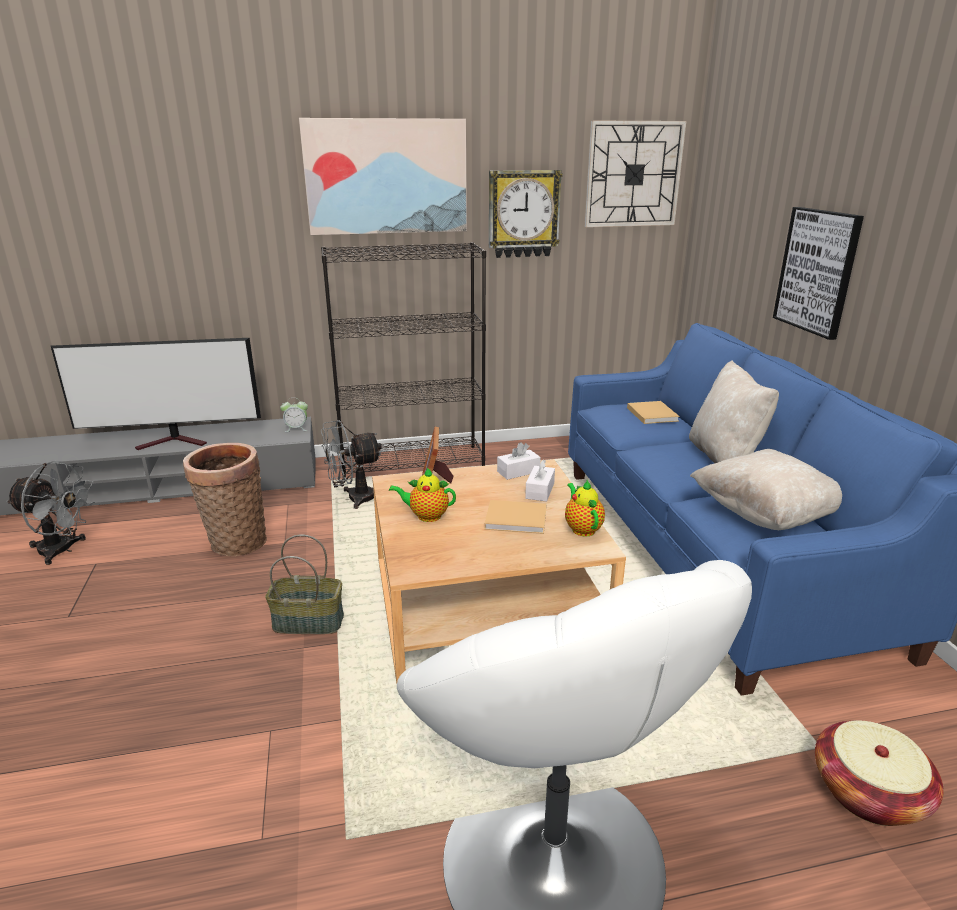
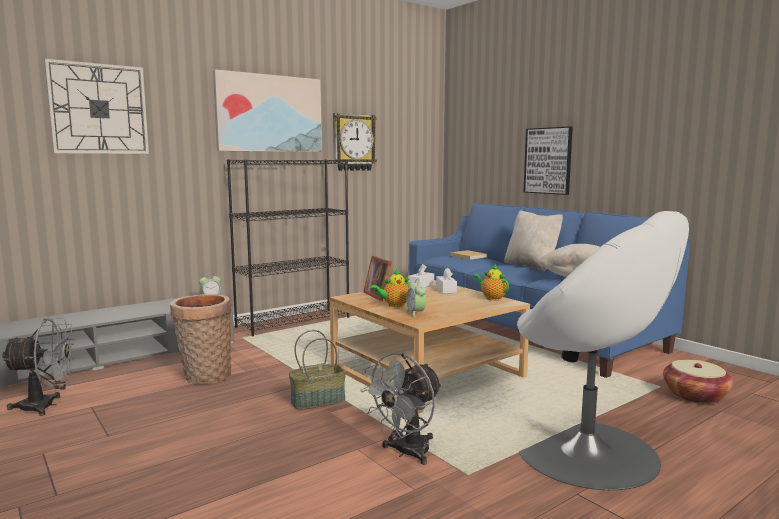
camera: 25 degrees left, 15 degrees down
television [51,338,261,450] -> none
grey fan [321,420,382,509] -> grey fan moved to [360,353,442,465]
beige book [484,500,546,534] -> none
wall clock [585,121,686,227] -> wall clock moved to [44,59,149,154]
none -> alarm clock [406,279,426,317]

